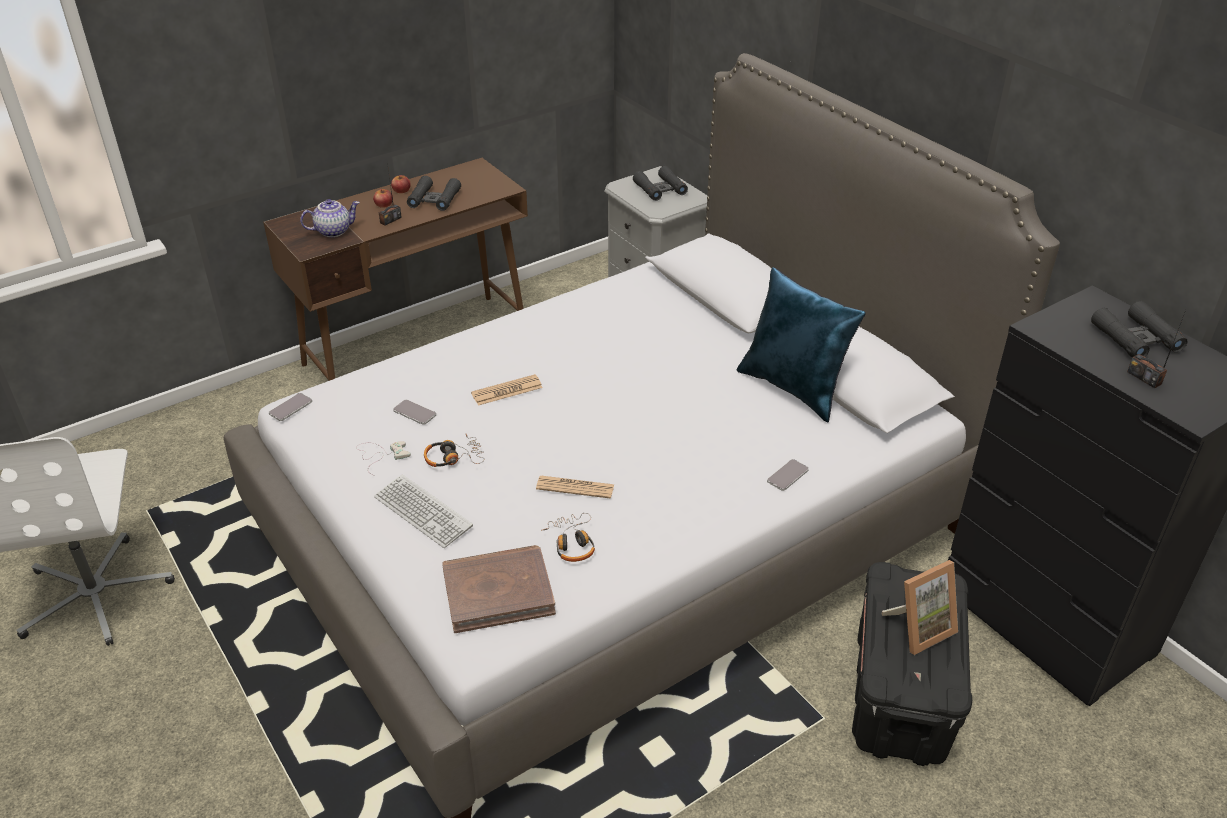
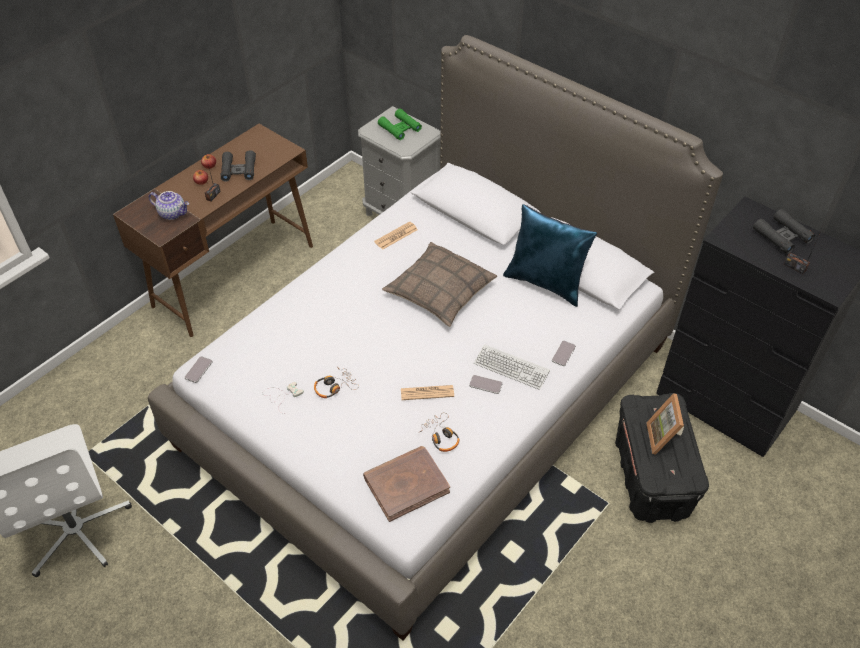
camera: 15 degrees left, 10 degrees up
teapot [300,199,360,237] -> teapot turned 60 degrees clockwise [149,191,189,220]
keyboard [374,475,473,548] -> keyboard moved to [474,344,550,390]
phone [393,399,436,425] -> phone moved to [469,375,502,394]
newspaper [471,374,543,406] -> newspaper moved to [374,221,418,250]
black binoculars [633,166,688,201] -> green binoculars [378,109,422,140]
picture frame [882,560,958,655] -> picture frame turned 135 degrees clockwise [646,393,684,455]
none -> pillow [382,242,497,327]

